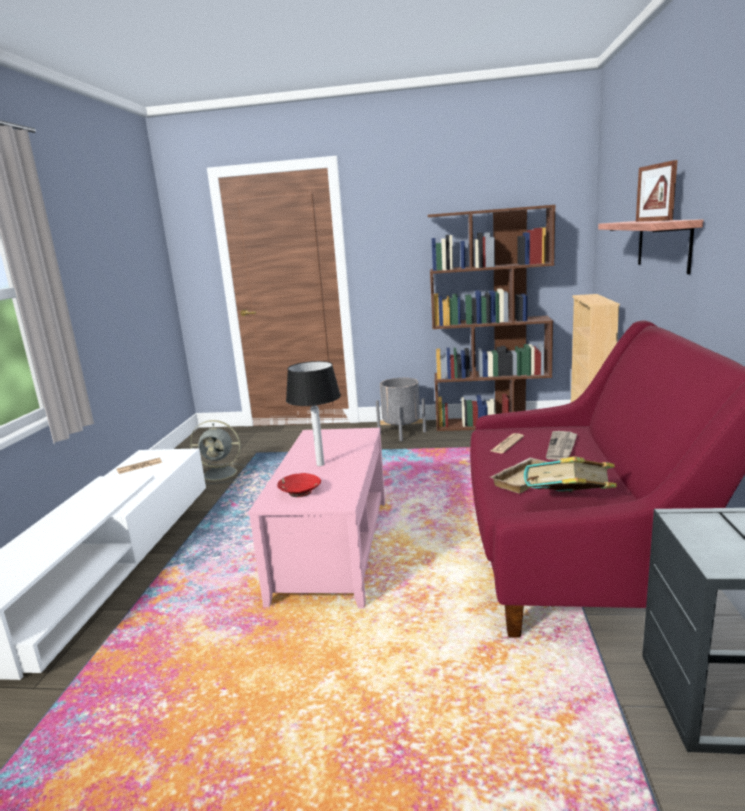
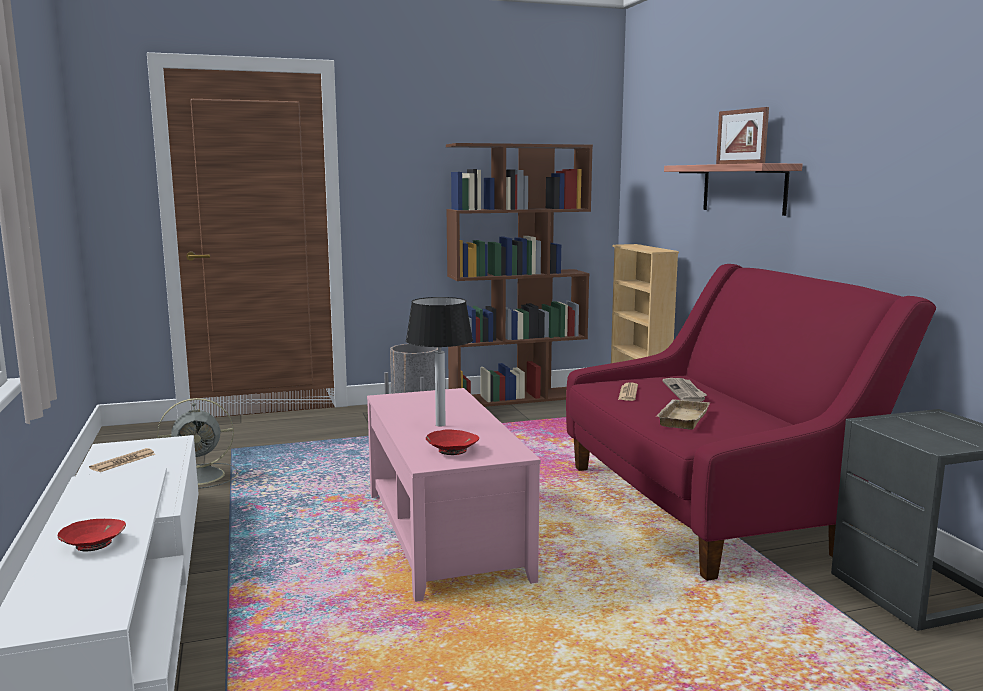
camera: 25 degrees left, 5 degrees down
book [524,456,617,492] -> none
none -> red bowl [57,519,126,551]

